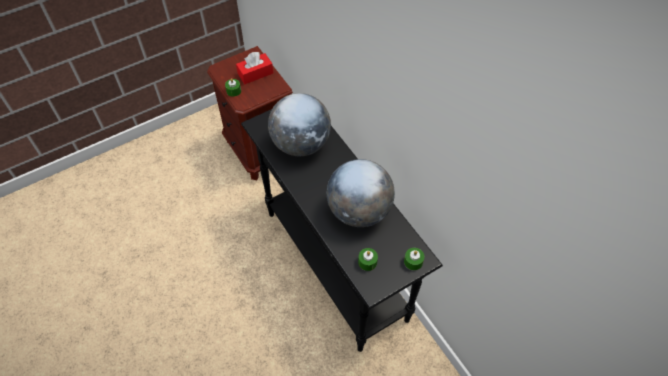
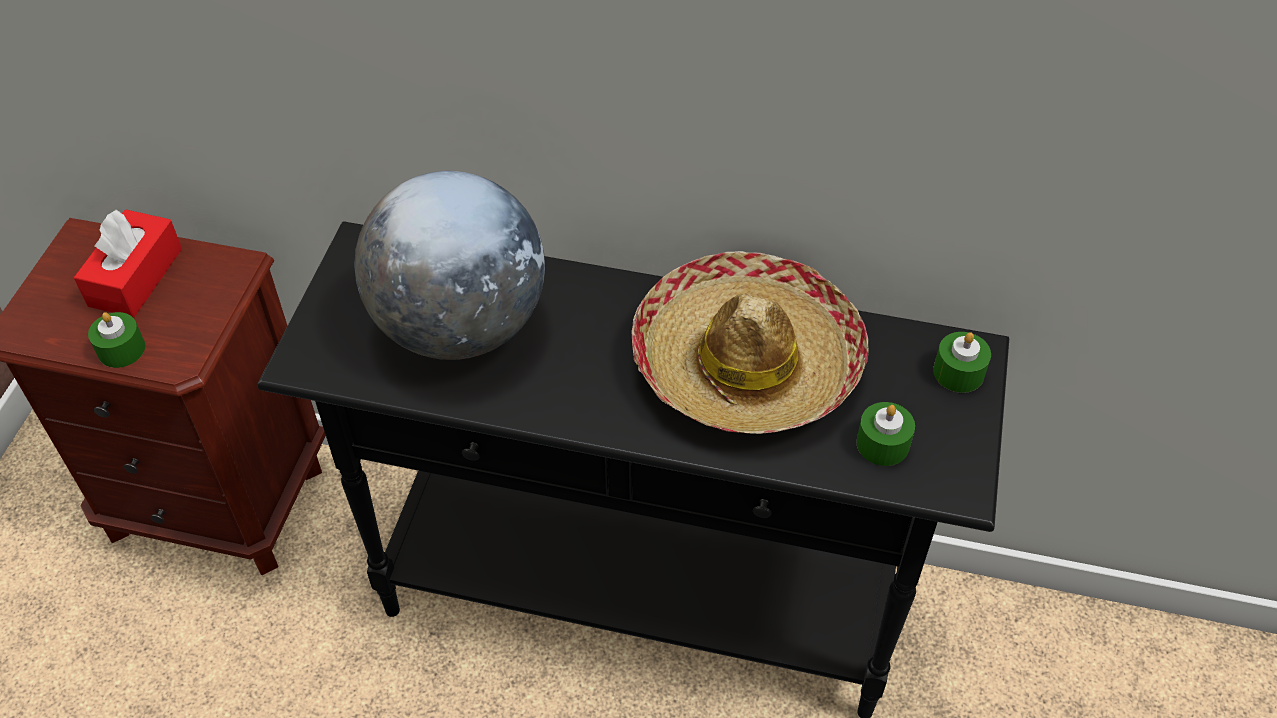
camera: 45 degrees left, 5 degrees down
globe [327,159,395,227] -> hat [631,251,869,434]

